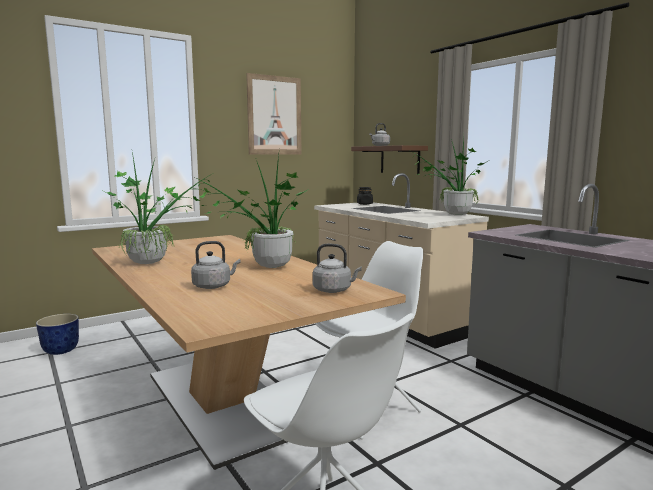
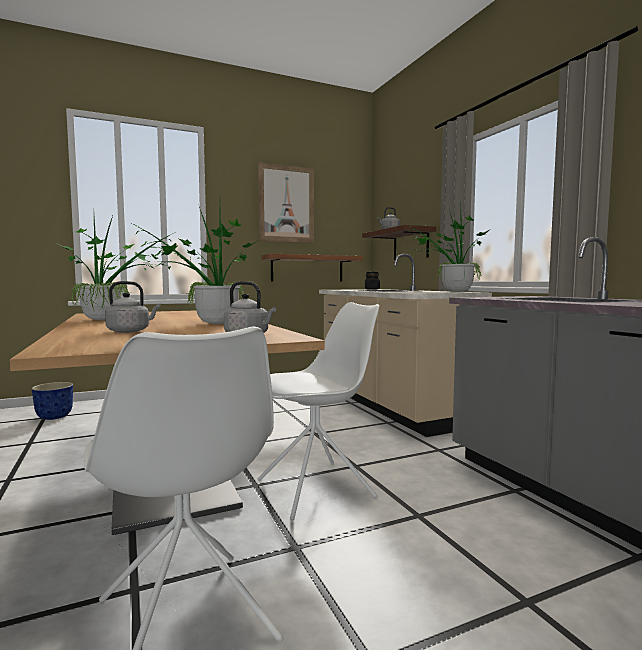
camera: 10 degrees right, 5 degrees down
none -> shelf [261,254,362,282]

